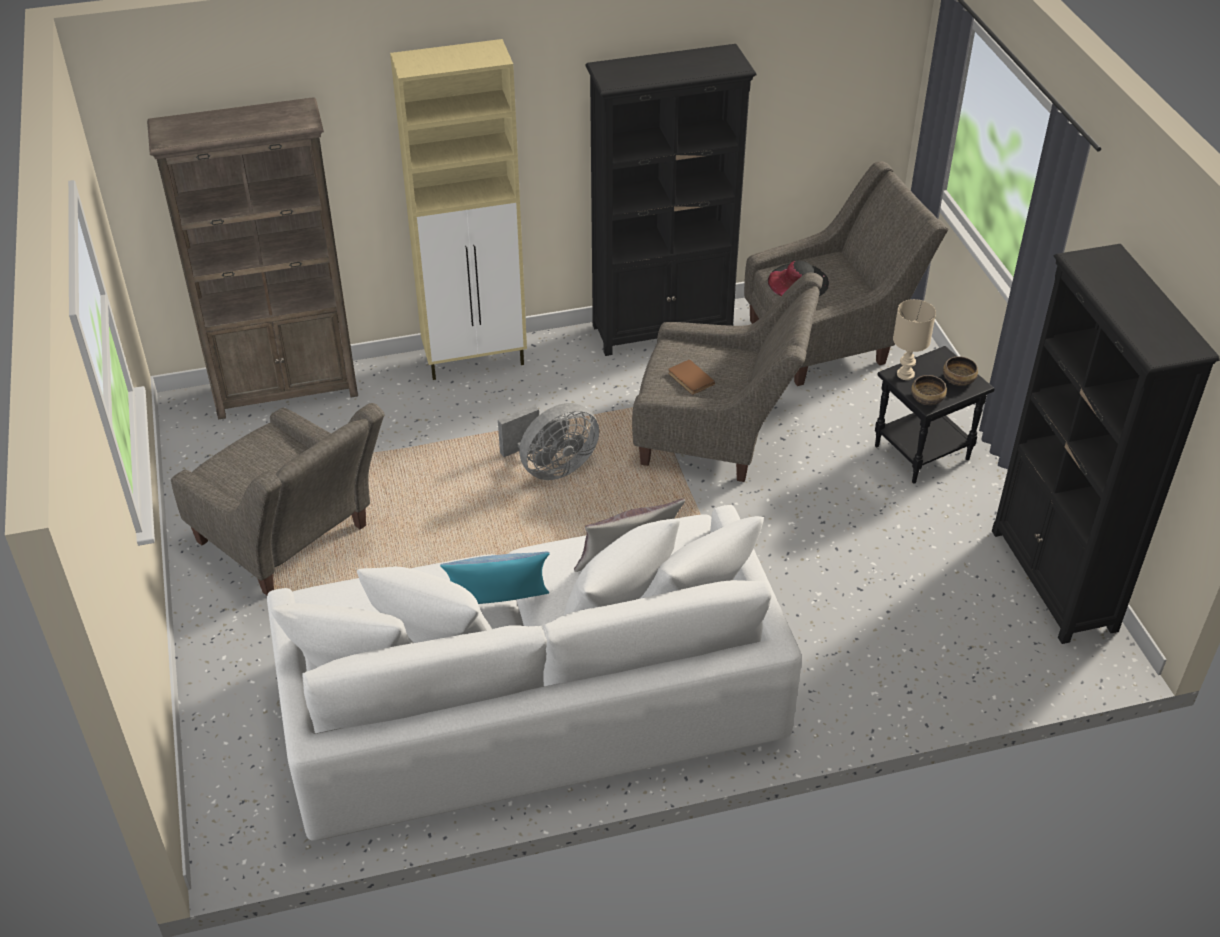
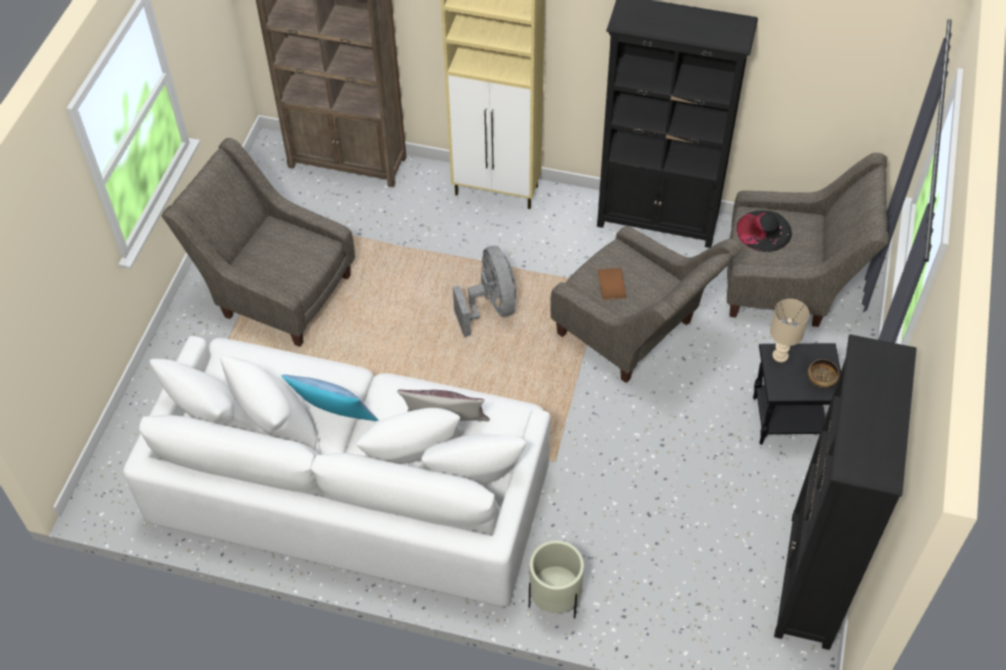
camera: 30 degrees right, 10 degrees up
grey armchair [171,403,385,595] -> grey armchair turned 135 degrees clockwise [161,138,355,347]
grey fan [498,403,599,480] -> grey fan turned 105 degrees counterclockwise [453,246,516,337]
bowl [911,375,947,405] -> none
none -> beige planter [529,540,584,619]

